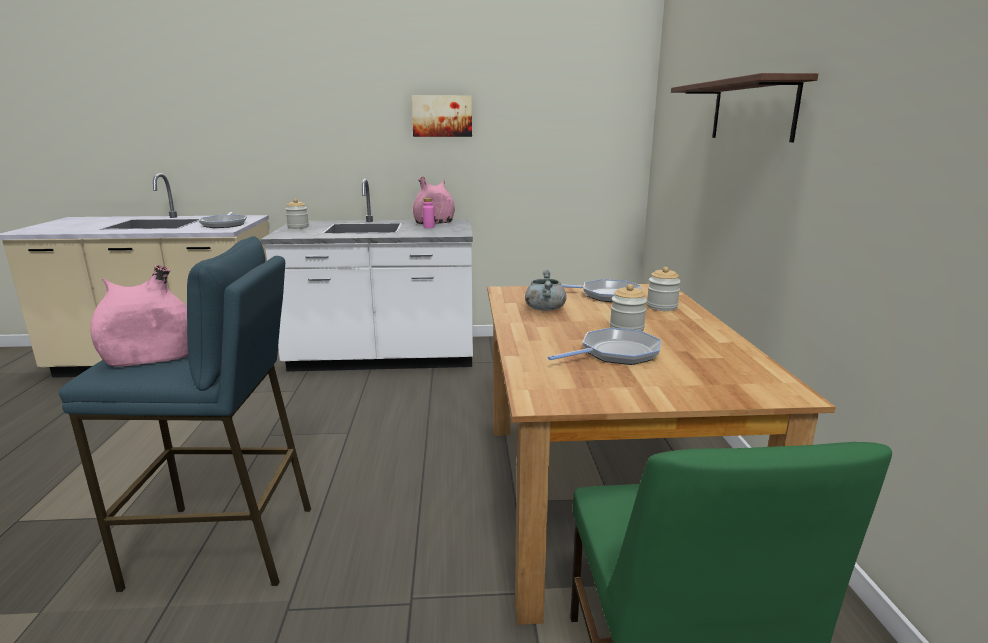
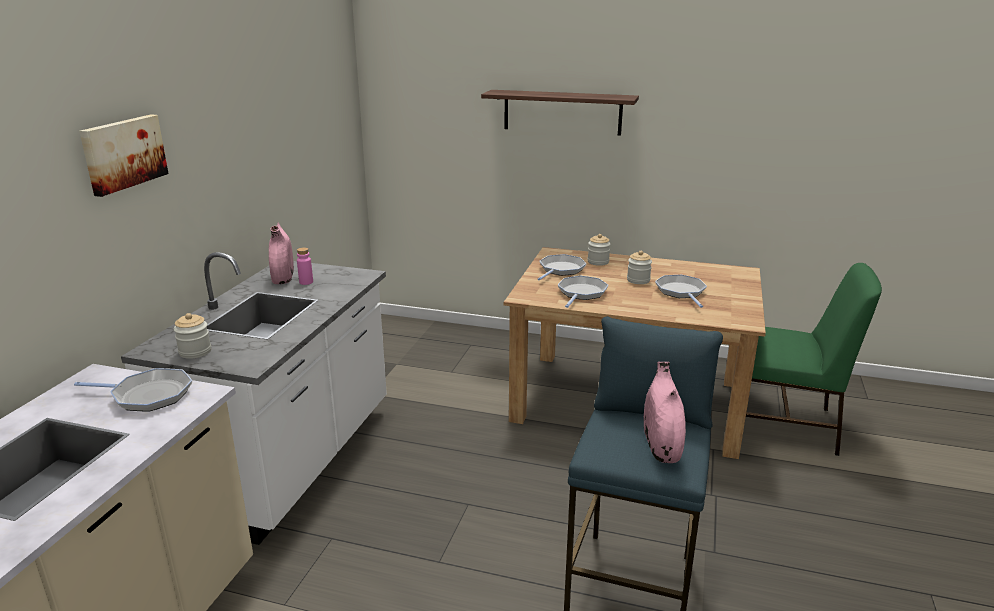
camera: 70 degrees left, 5 degrees up
picture [411,95,472,137] -> picture moved to [79,114,168,197]
grey cooking pot [525,270,567,311] -> frying pan [558,276,608,308]

